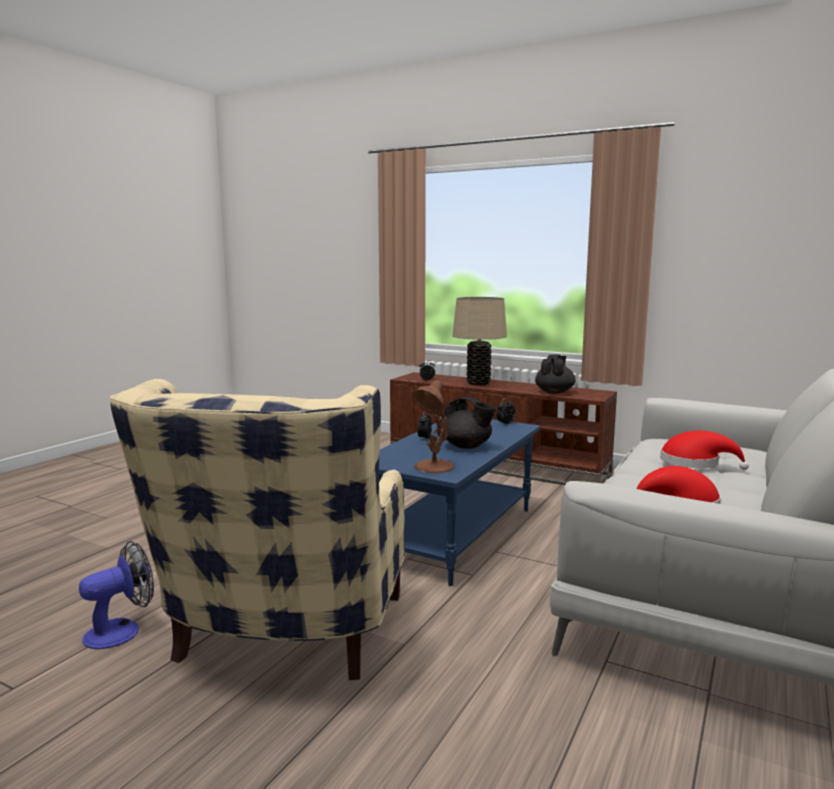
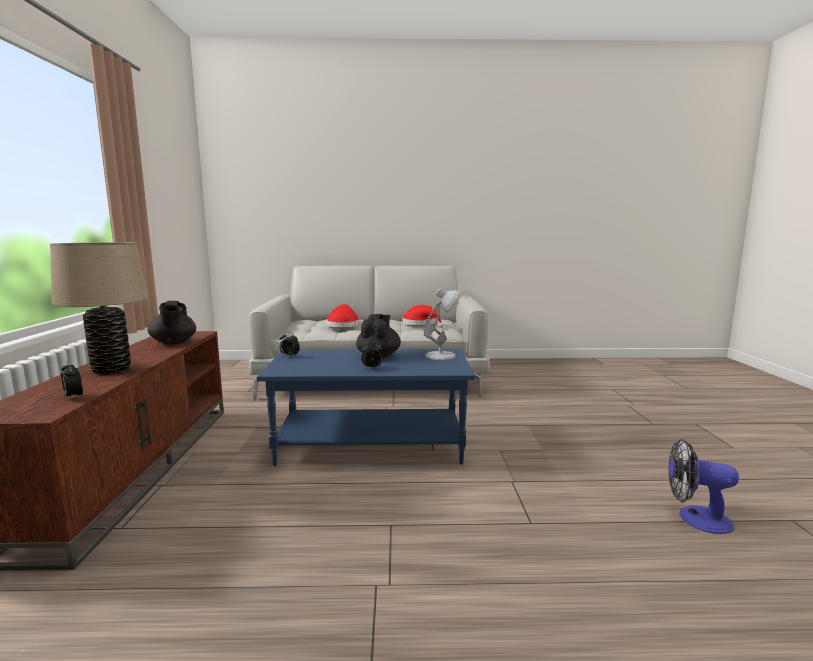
camera: 120 degrees left, 0 degrees up
beige armchair [110,379,405,680] -> none
brown table lamp [412,380,454,473] -> white table lamp [424,288,462,360]
black teapot [535,354,576,394] -> black teapot turned 105 degrees counterclockwise [147,301,196,344]

